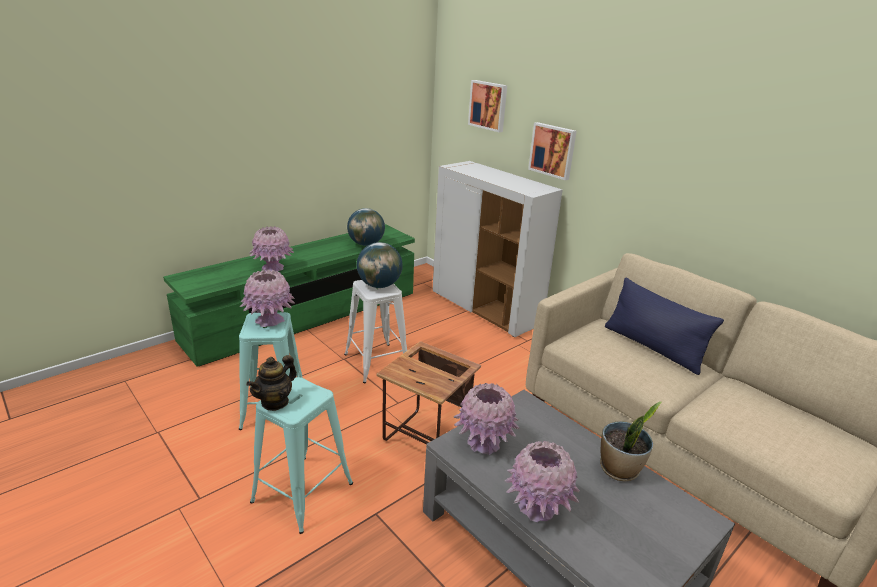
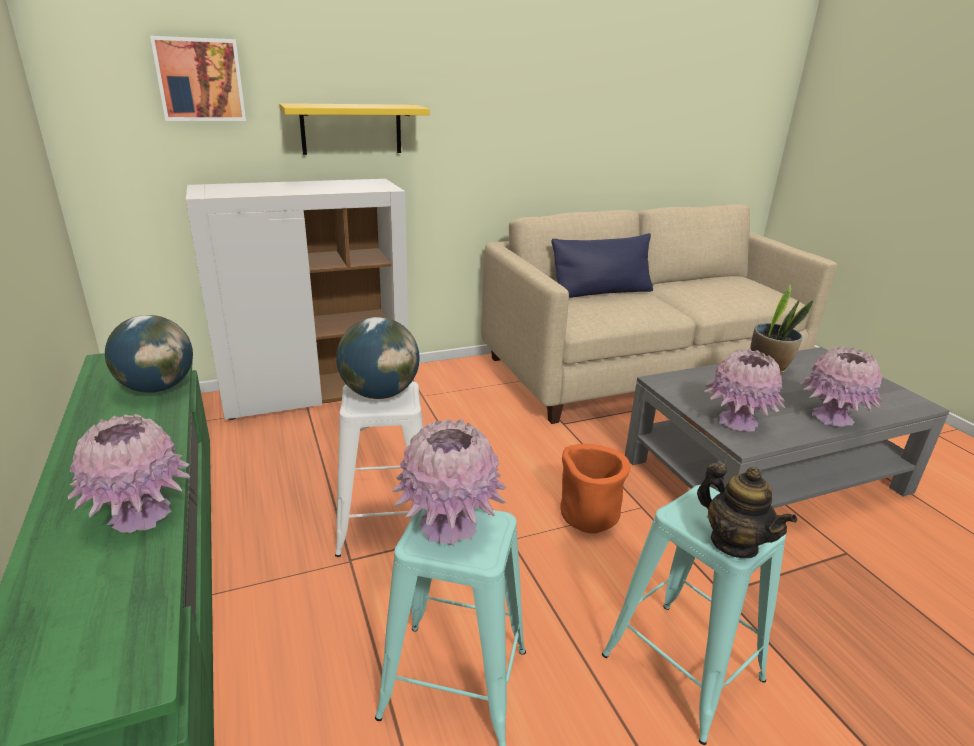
camera: 70 degrees left, 0 degrees up
side table [376,341,481,444] -> orange planter [560,444,630,534]
picture [528,122,577,180] -> yellow shelf [279,103,430,155]

